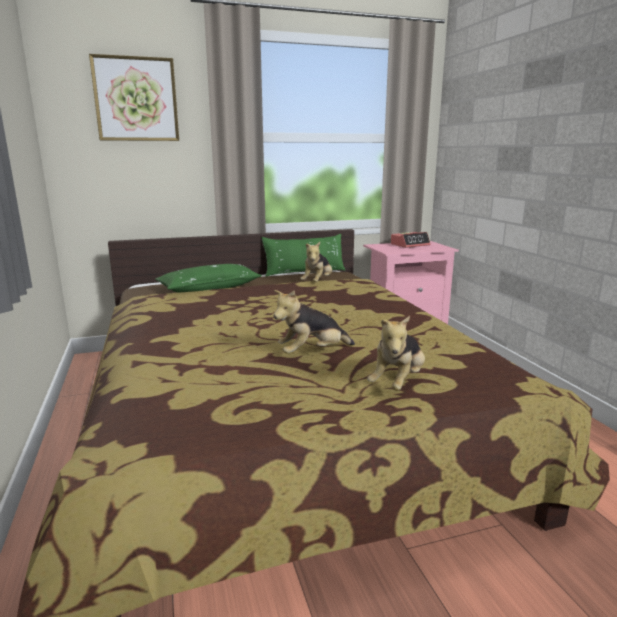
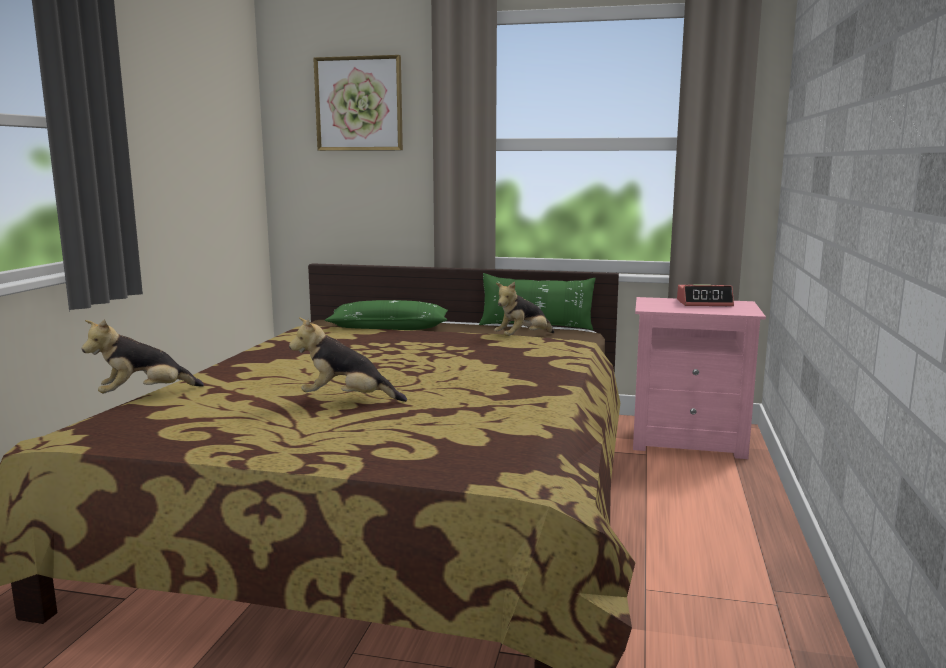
camera: 30 degrees right, 5 degrees down
plush toy [367,316,425,391] -> plush toy moved to [82,319,204,393]

